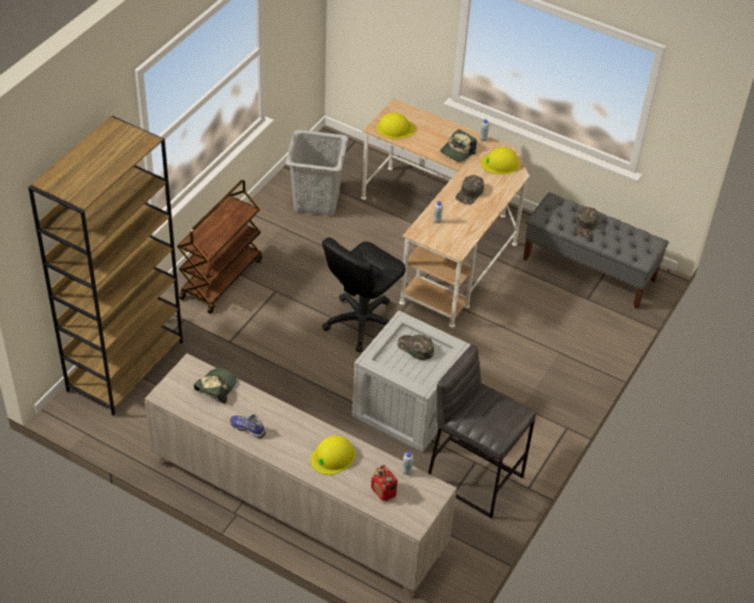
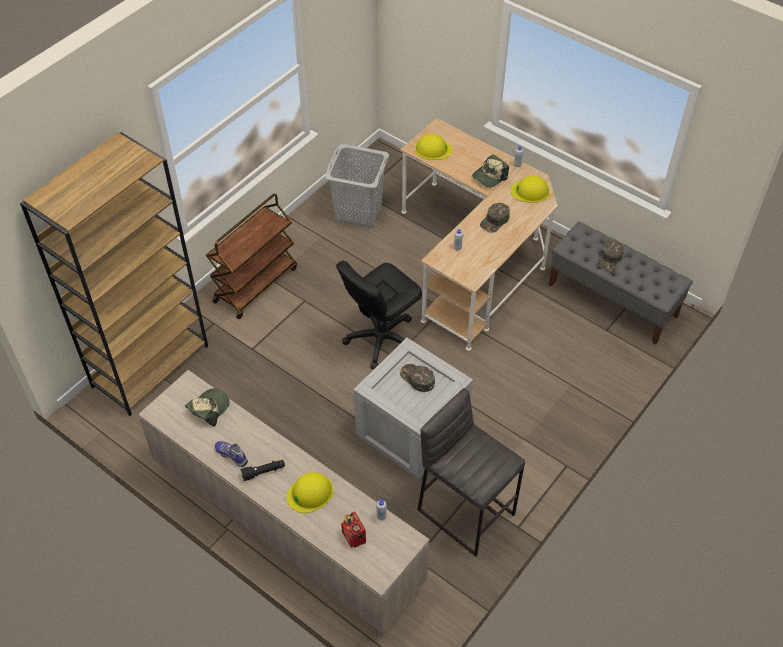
camera: 10 degrees right, 5 degrees up
none -> black flashlight [241,460,285,481]

